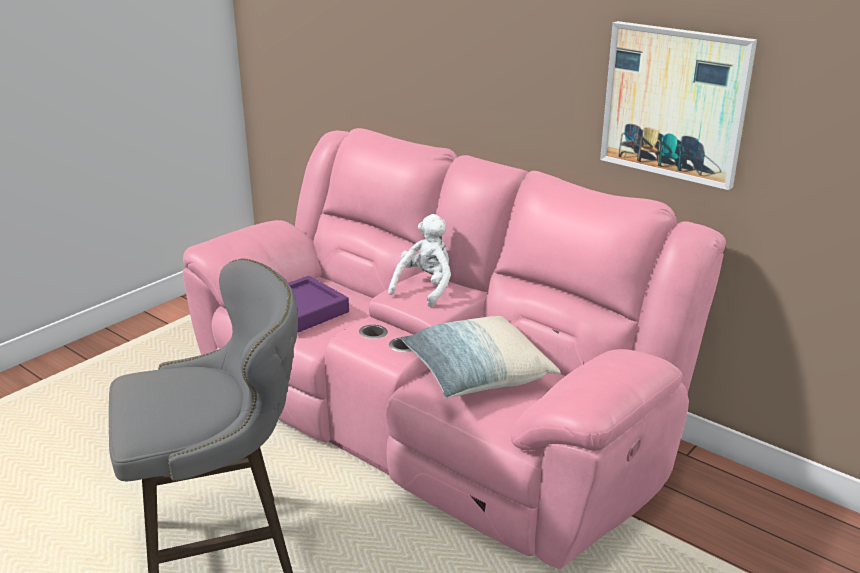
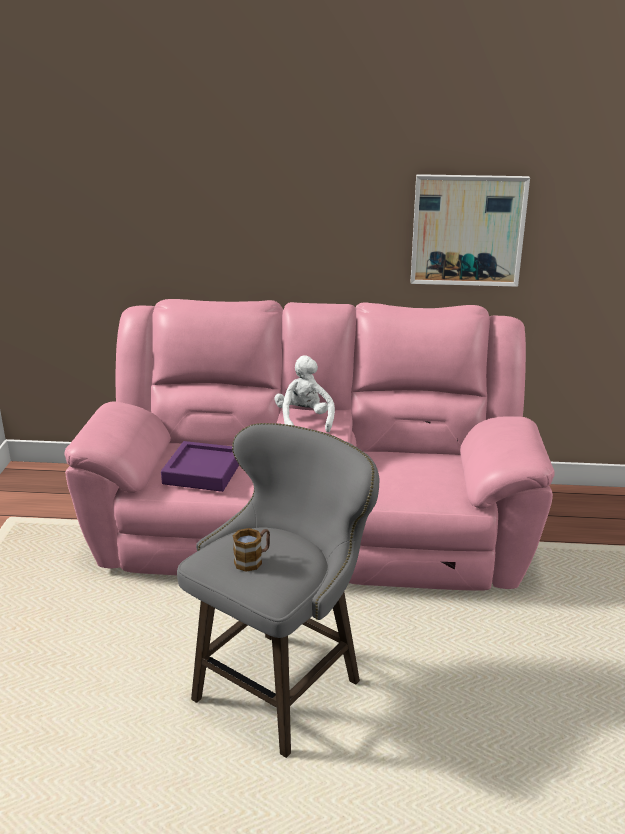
camera: 35 degrees left, 0 degrees up
pillow [400,316,561,398] -> none
none -> mug [233,528,270,572]

